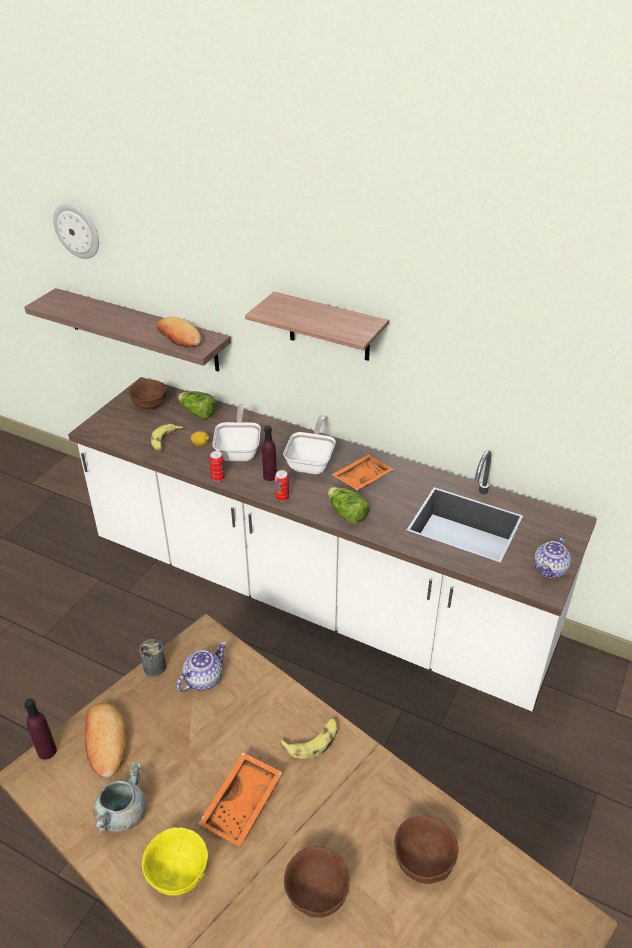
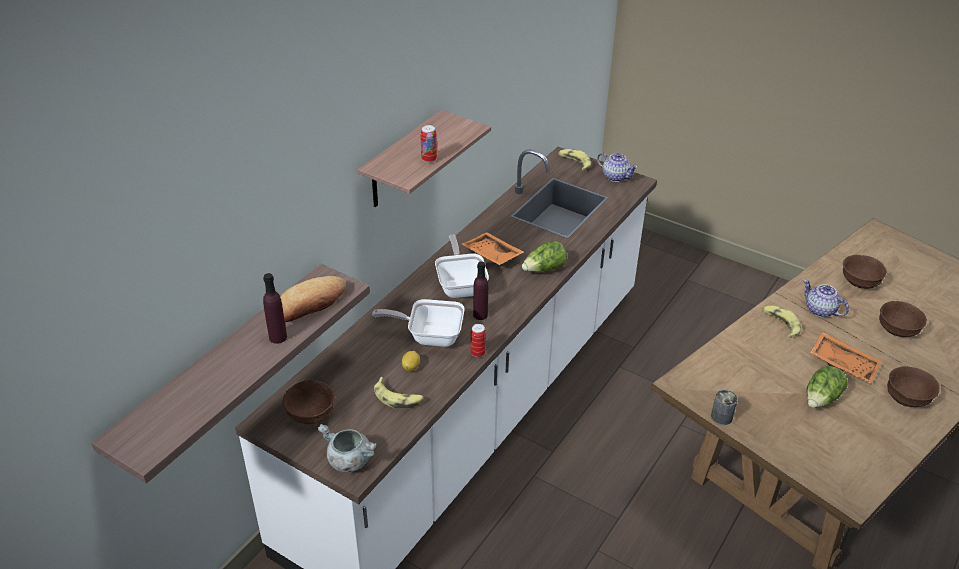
camera: 85 degrees left, 0 degrees up
purple bottle [24,698,57,760] -> purple bottle moved to [263,273,287,344]
wall clock [53,204,99,259] -> none
bread [85,702,127,778] -> none
grey cooking pot [93,761,146,833] -> grey cooking pot moved to [317,424,377,473]
yellow bowl [142,827,208,896] -> brown bowl [887,366,940,407]
teapot [177,642,226,692] -> teapot moved to [803,279,849,317]
lettuce [178,391,216,419] -> lettuce moved to [807,366,848,408]
can [275,470,289,502] -> can moved to [420,125,437,163]
frying pan [283,415,336,474] -> frying pan turned 60 degrees clockwise [435,234,489,298]
none -> banana [558,149,591,171]

